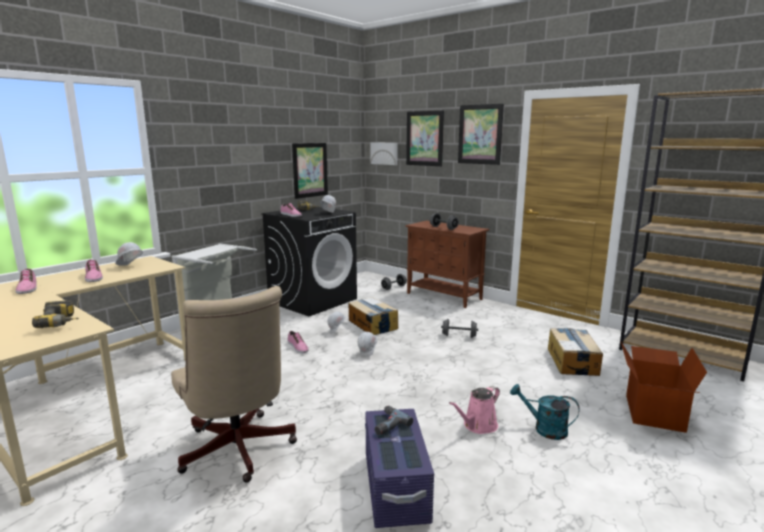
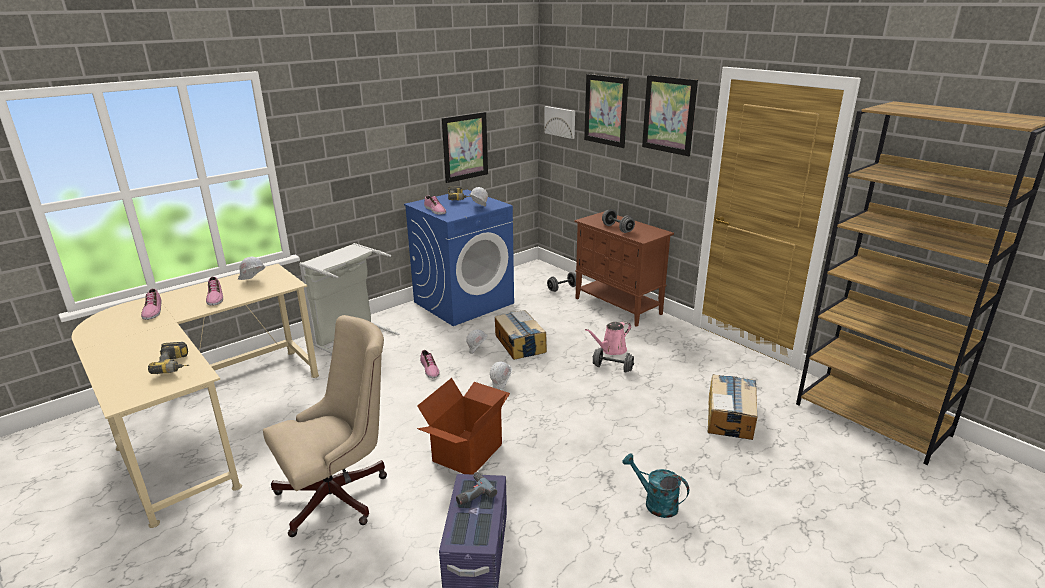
camera: 10 degrees right, 10 degrees up
beige office chair [171,286,297,483] -> beige office chair turned 105 degrees counterclockwise [263,315,387,537]
black washing machine [261,207,357,316] -> blue washing machine [404,190,514,326]
pink watering can [449,386,500,434] -> pink watering can moved to [585,321,631,355]
cardboard box [621,342,707,433] -> cardboard box moved to [417,378,510,475]

